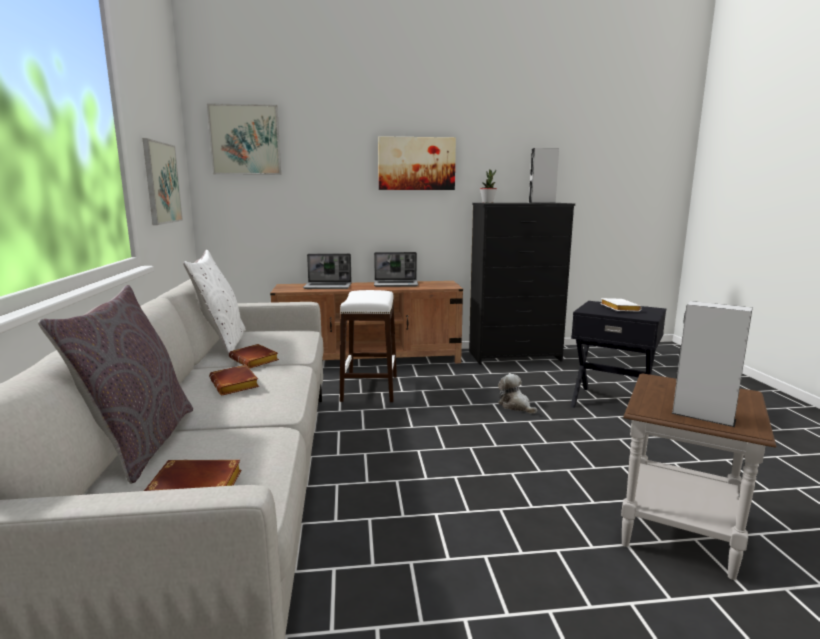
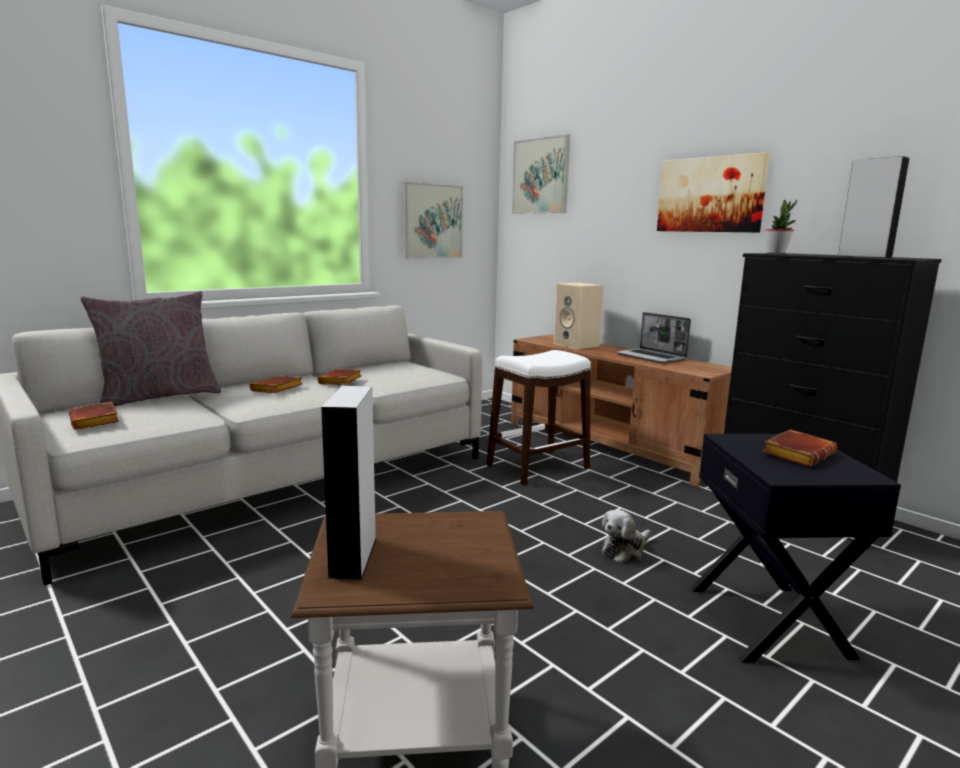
camera: 55 degrees right, 0 degrees up
white pillow [183,250,246,356] -> none
laptop [303,254,352,289] -> beige speaker [554,283,604,349]
plush toy [498,374,537,414] -> plush toy turned 150 degrees counterclockwise [602,510,651,563]
white book [600,298,642,312] -> brown book [762,429,837,467]

